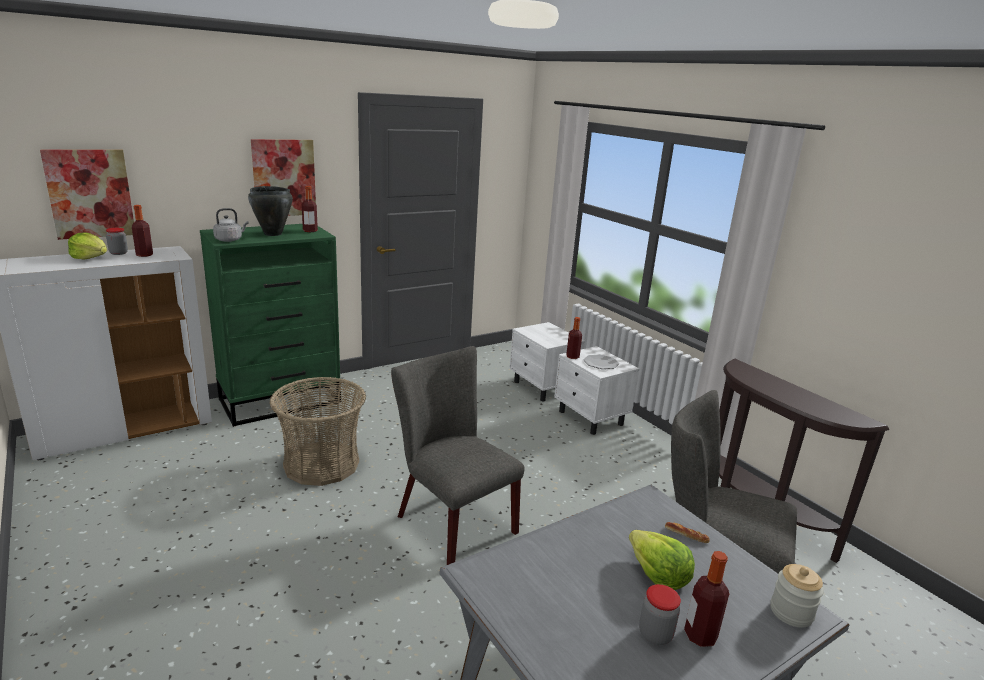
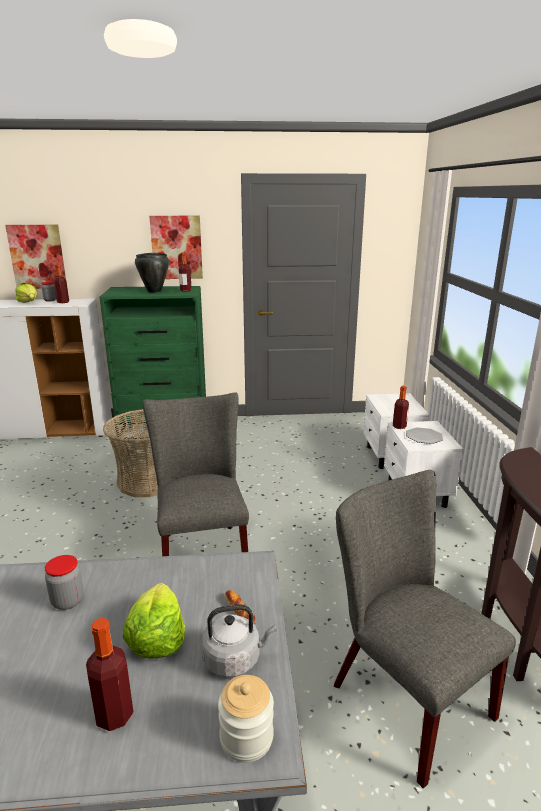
camera: 30 degrees right, 0 degrees up
grey kettle [213,208,249,242] -> grey kettle moved to [201,604,277,678]
jar [639,584,681,645] -> jar moved to [45,555,83,610]

